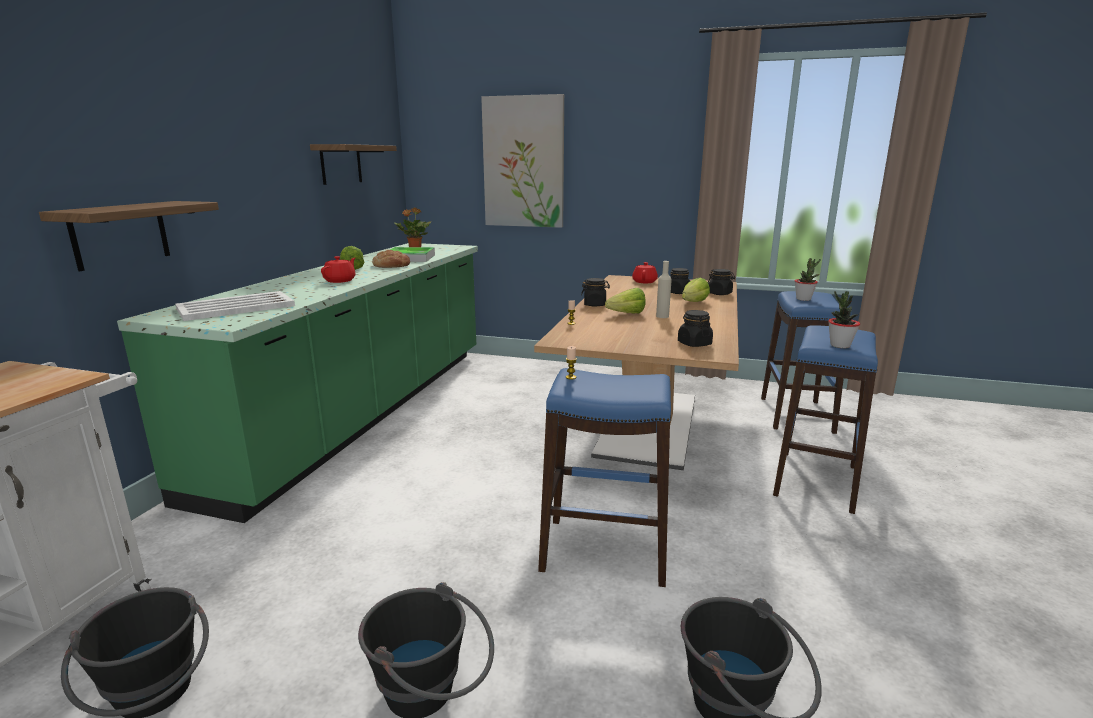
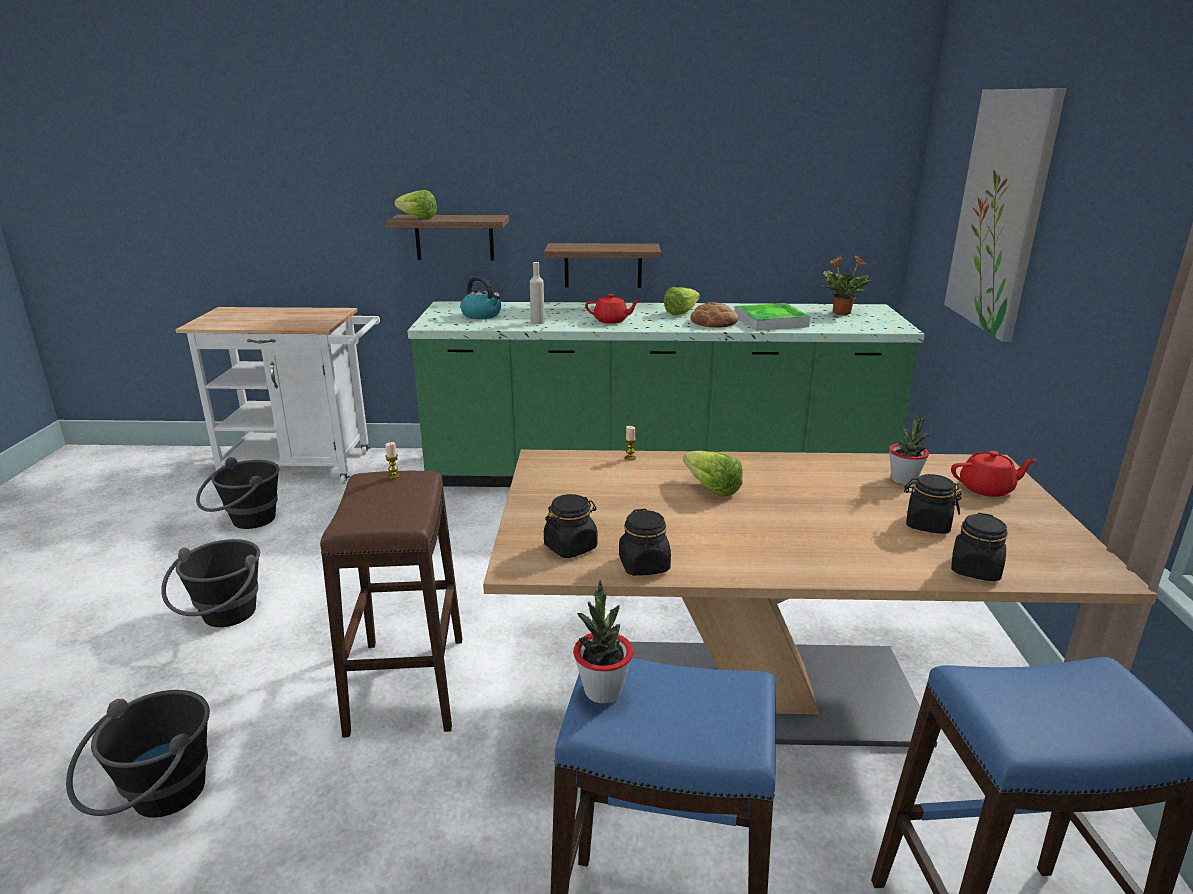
camera: 75 degrees right, 5 degrees up
white tray [175,291,295,321] -> kettle [460,276,501,319]
shelf [310,144,397,185] -> shelf moved to [544,243,661,288]
blue stool [538,368,671,587] -> brown stool [320,471,462,738]
black jar [581,278,610,307] -> black jar moved to [619,509,671,576]
beige bottle [656,261,672,318] -> beige bottle moved to [530,262,545,324]
lettuce [682,278,710,302] -> lettuce moved to [394,190,437,219]
potted plant [795,258,821,301] -> potted plant moved to [889,413,930,485]

